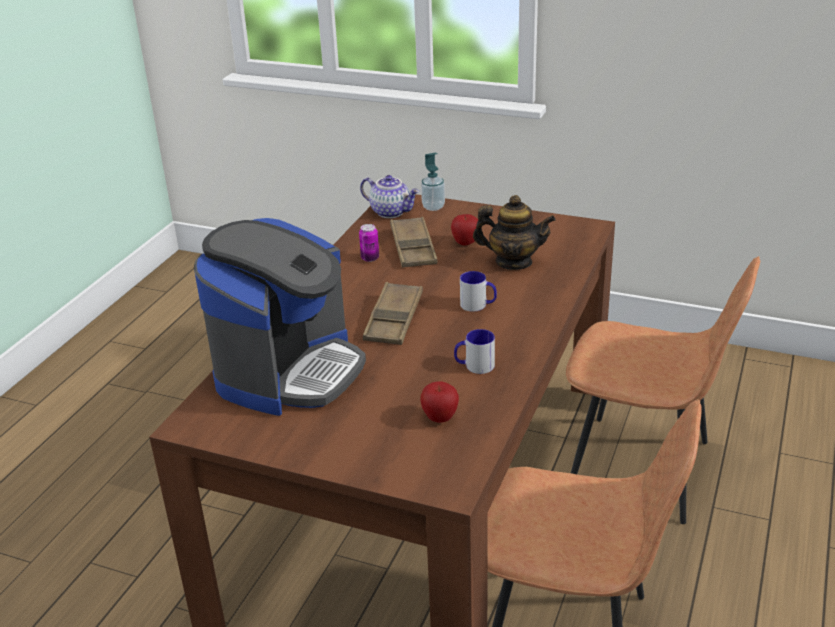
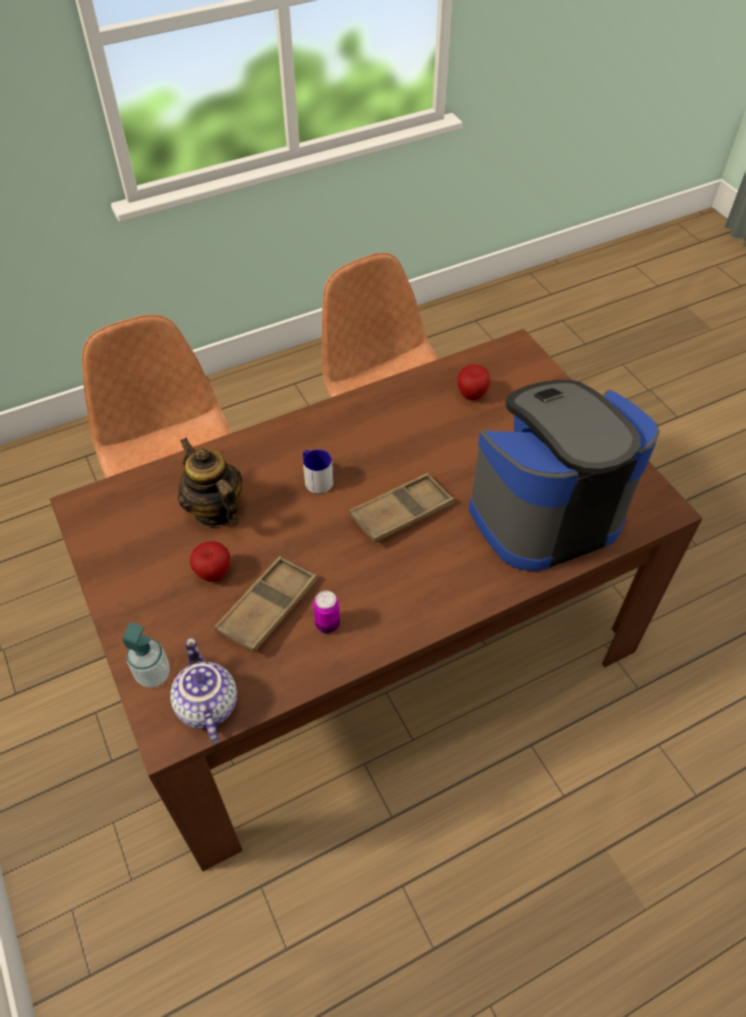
camera: 140 degrees left, 20 degrees up
mug [454,329,495,374] -> none

